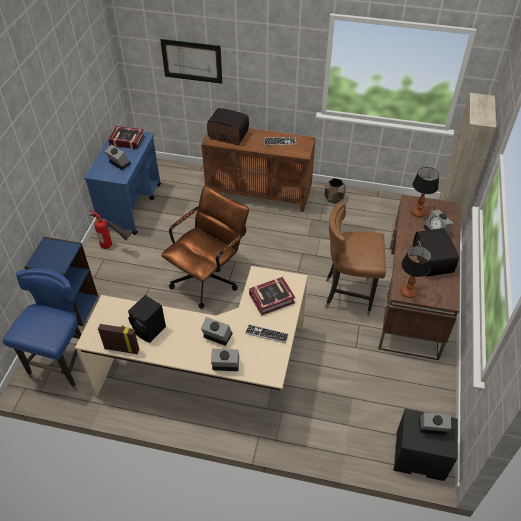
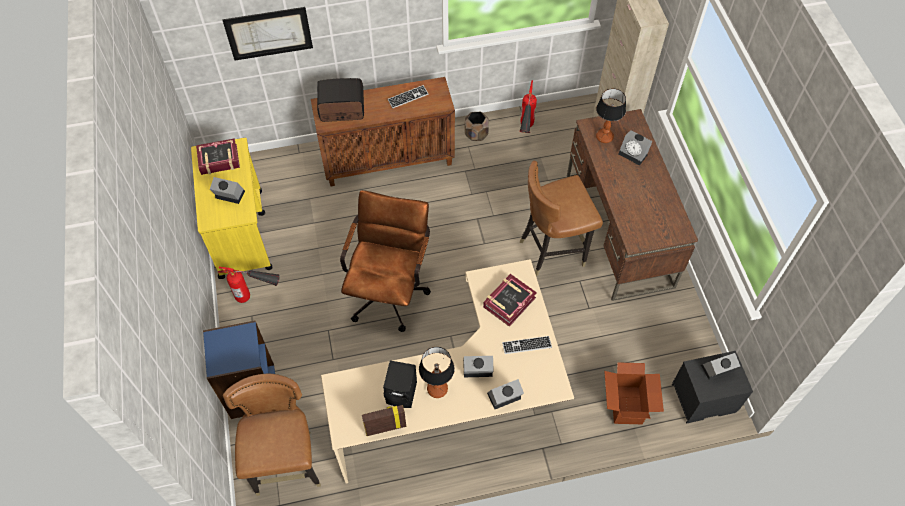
camera: 25 degrees left, 10 degrees up
blue chair [3,268,81,391] -> brown chair [223,374,321,496]
blue cart [84,130,161,235] -> yellow cart [191,138,272,279]
table lamp [400,246,432,298] -> table lamp moved to [419,347,455,398]
radio [413,228,459,277] -> none
none -> fire extinguisher [520,80,537,133]
none -> cardboard box [604,363,664,424]

